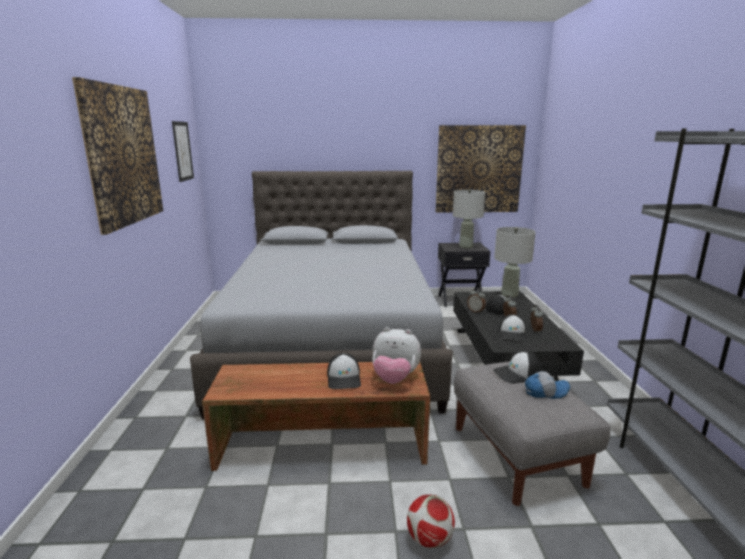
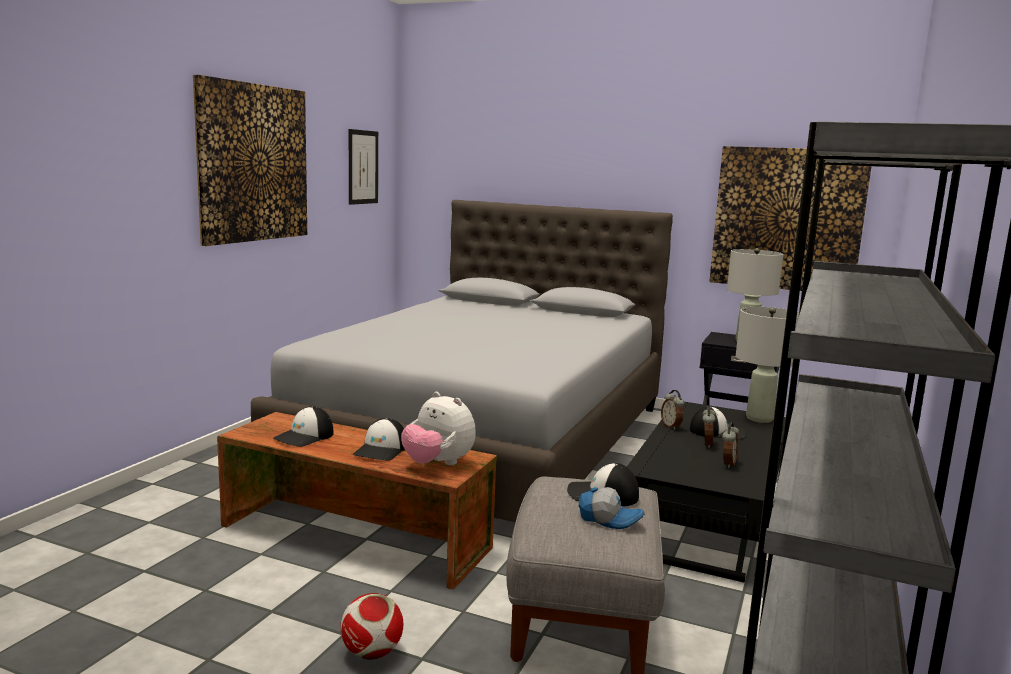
camera: 25 degrees right, 5 degrees down
cap [499,314,527,341] -> cap moved to [273,406,334,447]

